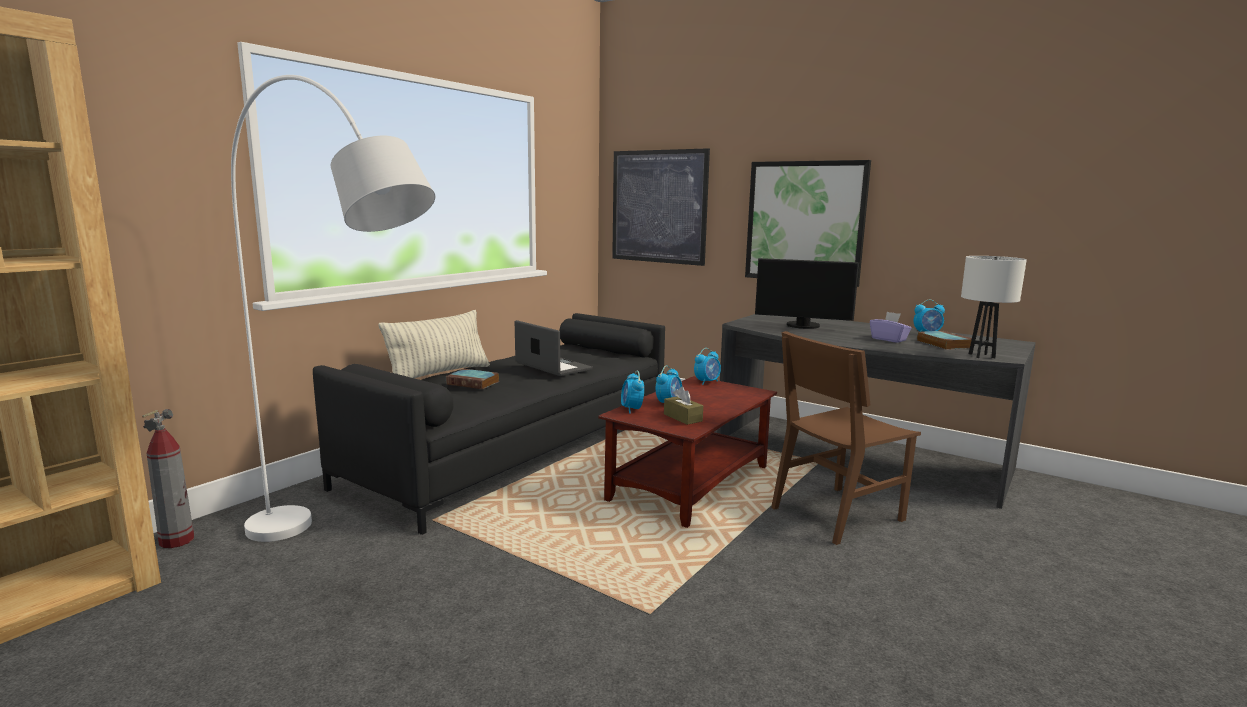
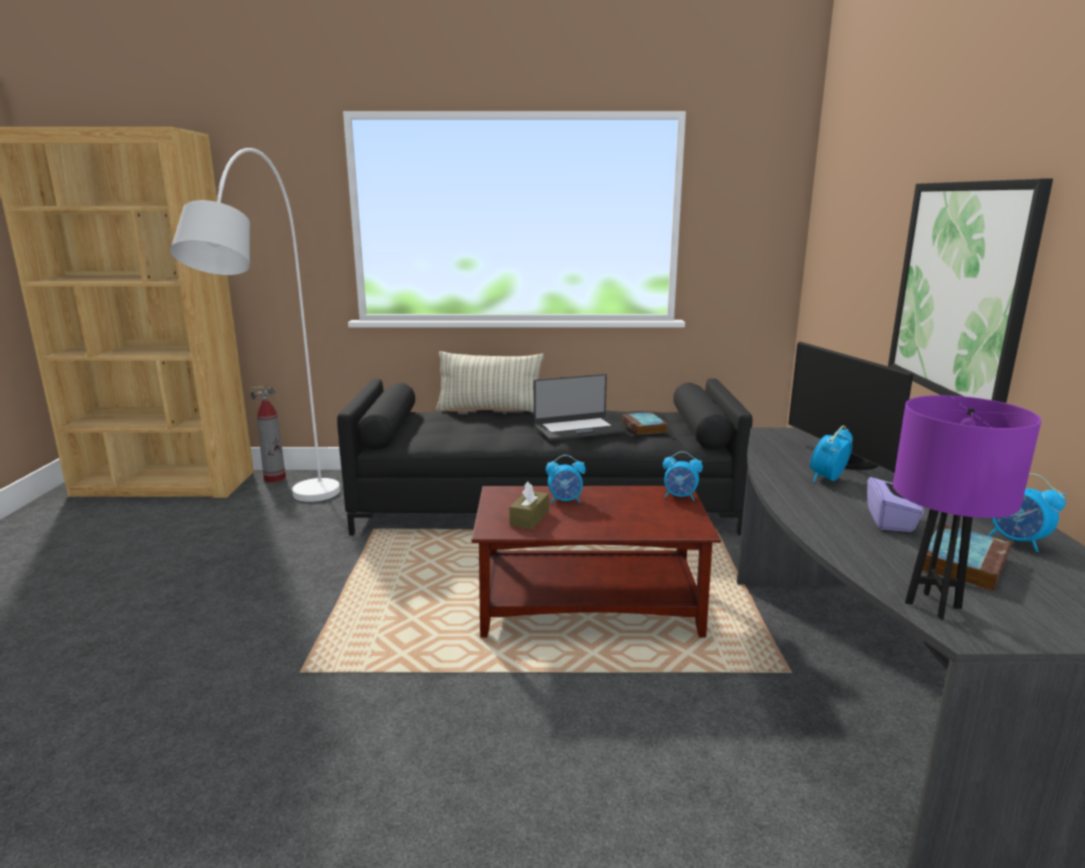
camera: 55 degrees right, 5 degrees up
book [446,369,499,389] -> book moved to [622,412,667,435]
laptop [515,320,593,376] -> laptop turned 60 degrees clockwise [534,374,624,441]
picture [612,148,710,266] -> none
alarm clock [621,371,644,413] -> alarm clock moved to [810,426,853,482]
brown chair [771,331,921,545] -> none
white table lamp [961,256,1027,358] -> purple table lamp [893,395,1042,620]

